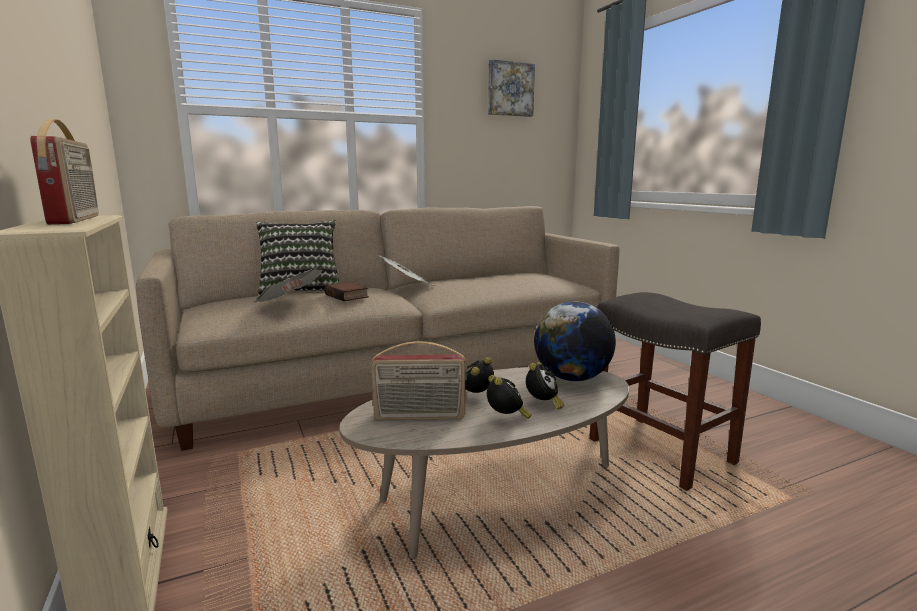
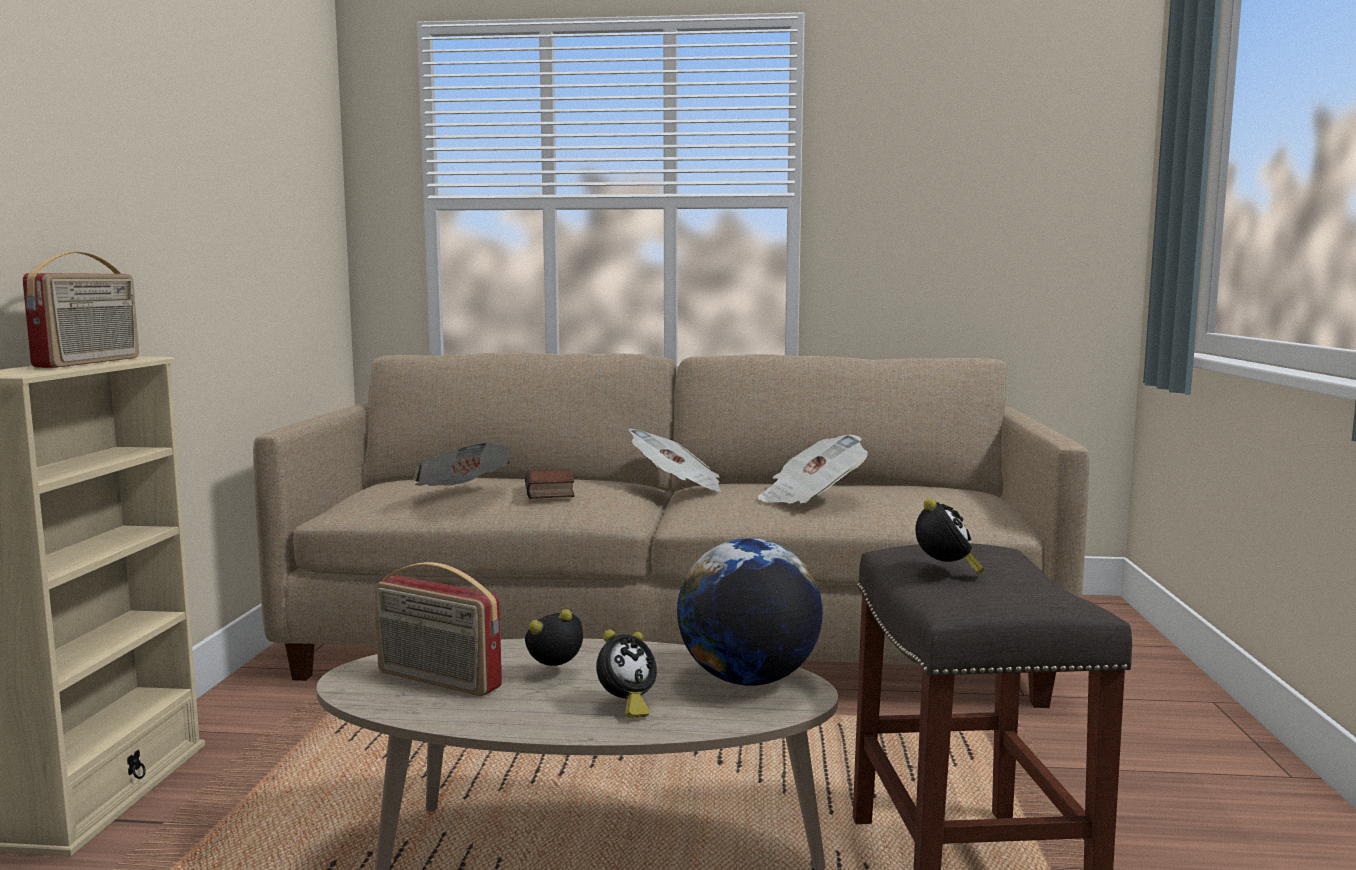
camera: 30 degrees right, 5 degrees down
pillow [256,220,340,296] -> none
alarm clock [487,375,531,419] -> alarm clock moved to [915,498,985,574]
picture [488,60,535,117] -> none
none -> newspaper [758,434,868,504]

